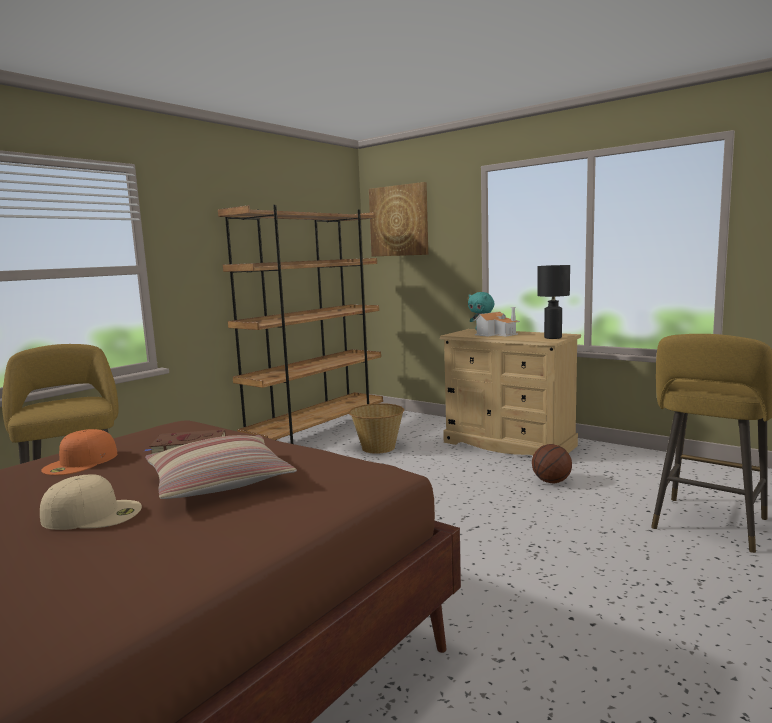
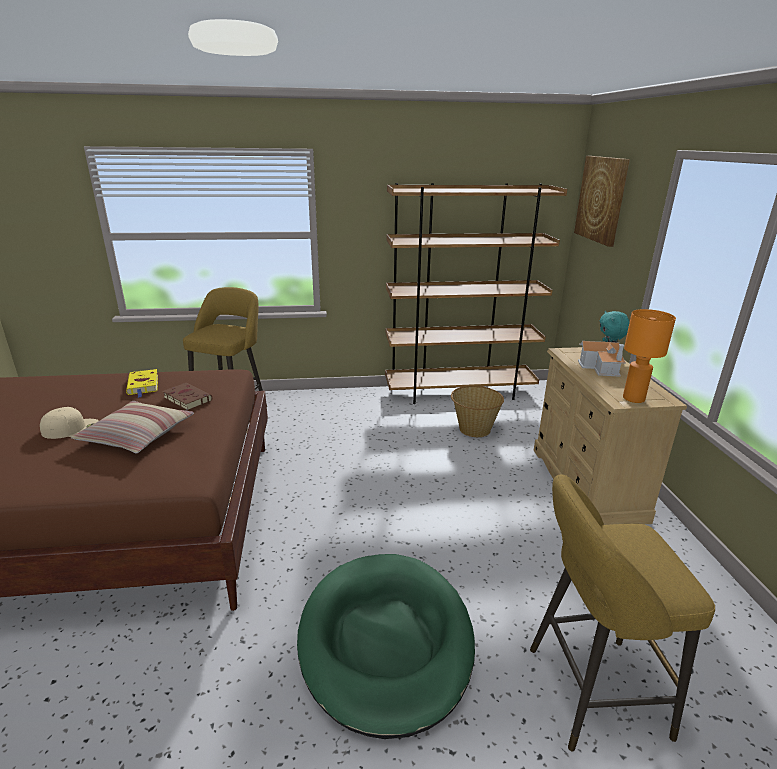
camera: 45 degrees right, 15 degrees up
beige cap [40,474,142,530] -> beige cap turned 60 degrees counterclockwise [40,407,99,439]
orange cap [41,429,117,475] -> yellow book [126,369,158,398]
basketball [532,444,572,484] -> none
black table lamp [537,265,570,339] -> orange table lamp [623,309,676,403]
none -> green dog bed [297,554,475,739]

